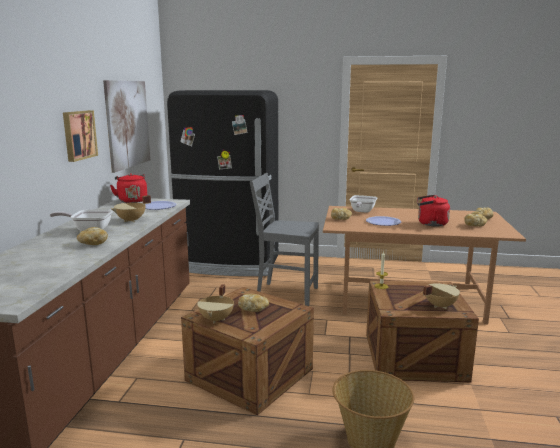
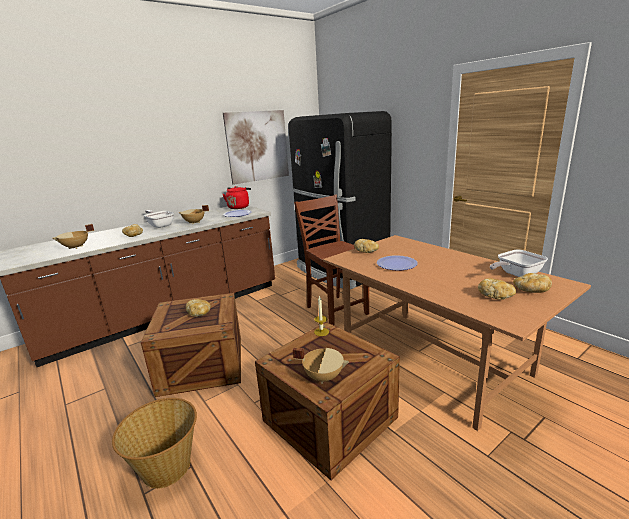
camera: 45 degrees right, 5 degrees up
picture [63,110,98,162] -> none
beige cooking pot [197,284,234,323] -> beige cooking pot moved to [52,224,94,249]
grey chair [250,173,319,306] -> brown chair [294,195,369,325]
frying pan [349,195,377,213] -> frying pan moved to [490,250,548,277]
red kettle [417,195,450,226] -> none

